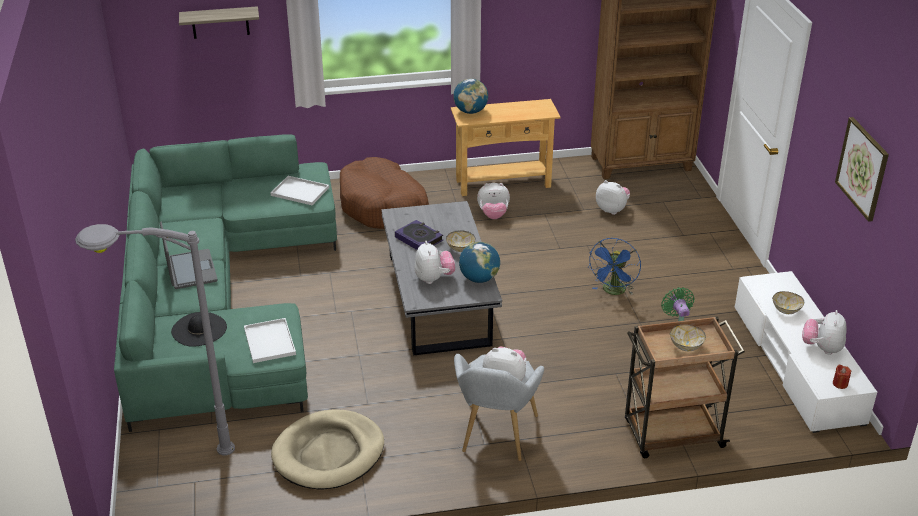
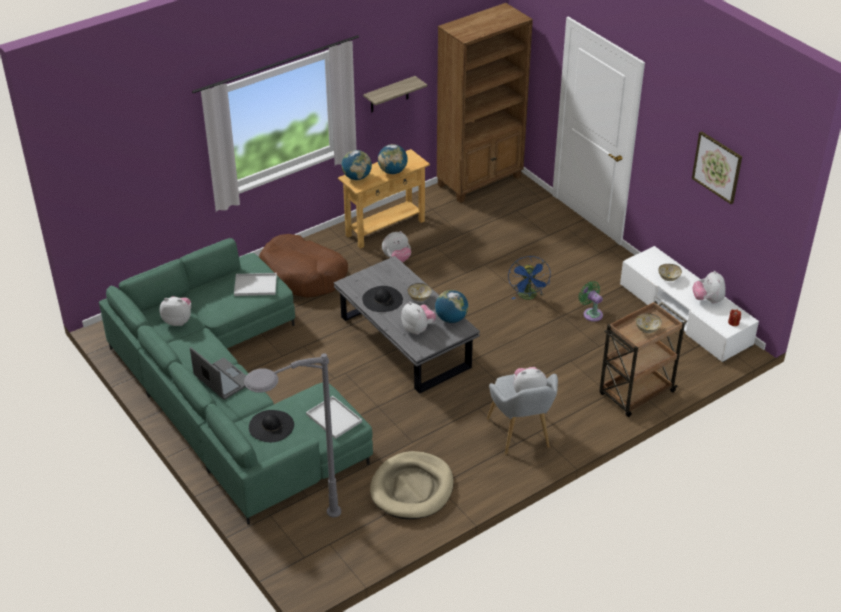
camera: 25 degrees left, 5 degrees up
shelf [179,6,259,39] -> shelf moved to [363,76,427,112]
book [395,220,443,250] -> black hat [362,286,403,312]
plush toy [596,180,630,215] -> plush toy moved to [159,296,191,326]
none -> globe [378,144,408,174]

